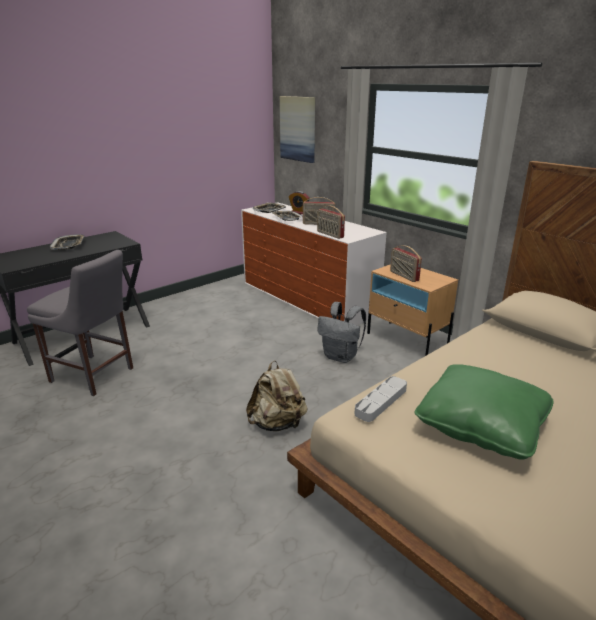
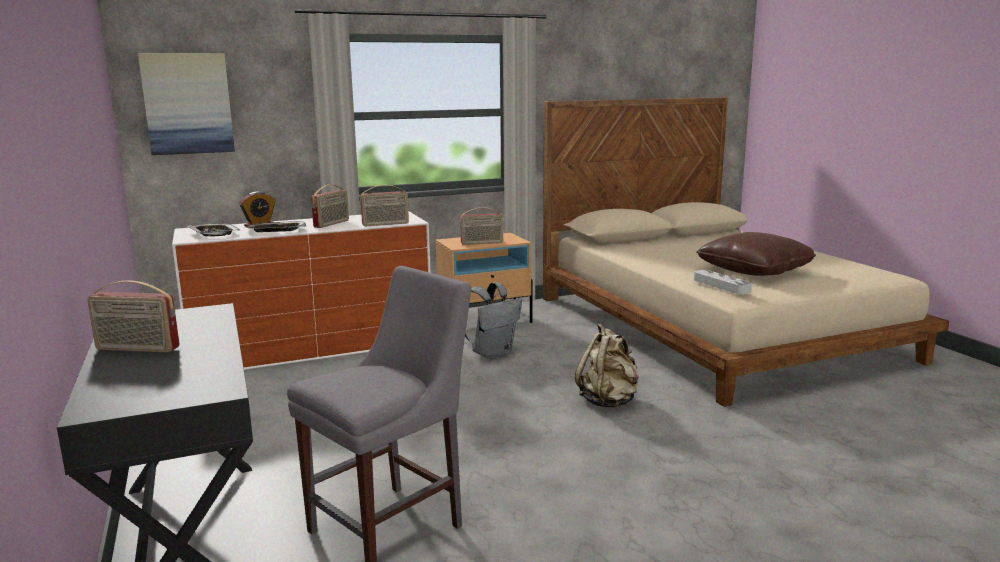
camera: 70 degrees left, 10 degrees down
tray [50,234,85,250] -> radio [87,280,179,352]
green pillow [414,364,553,460] -> brown pillow [696,232,816,276]

